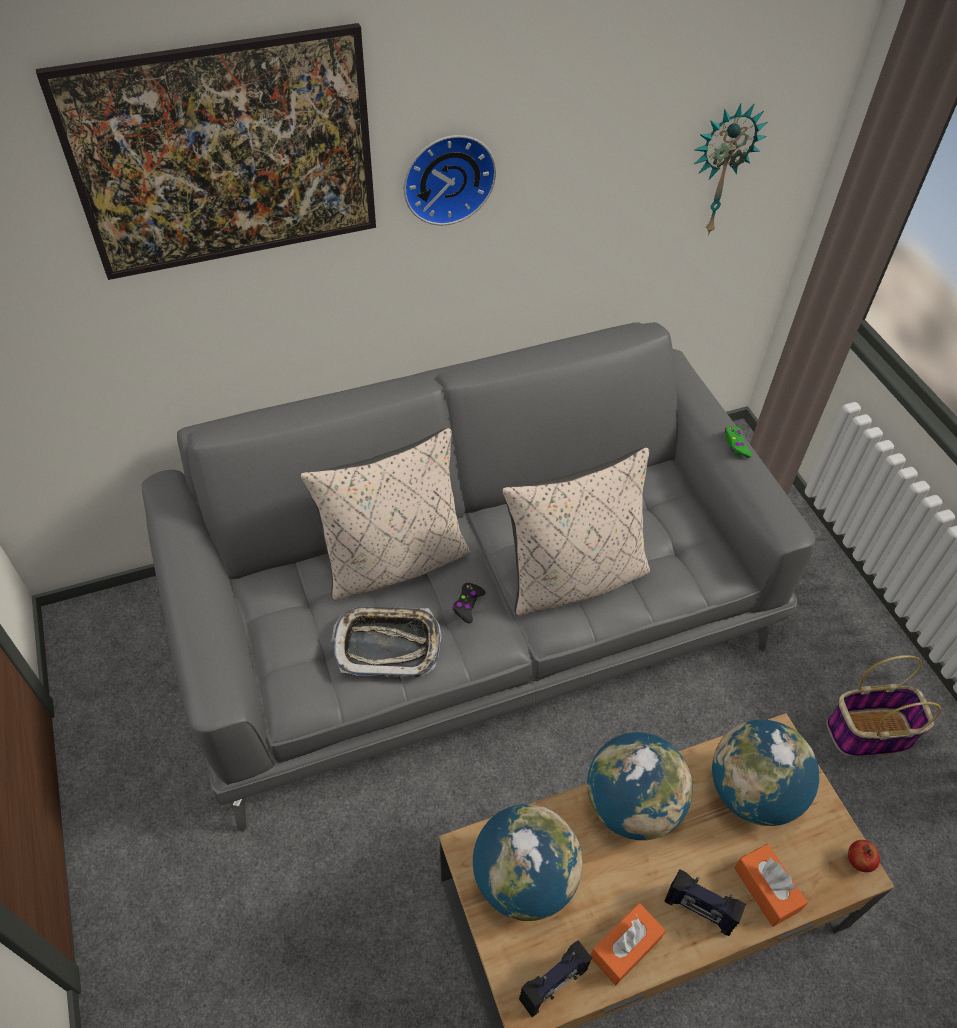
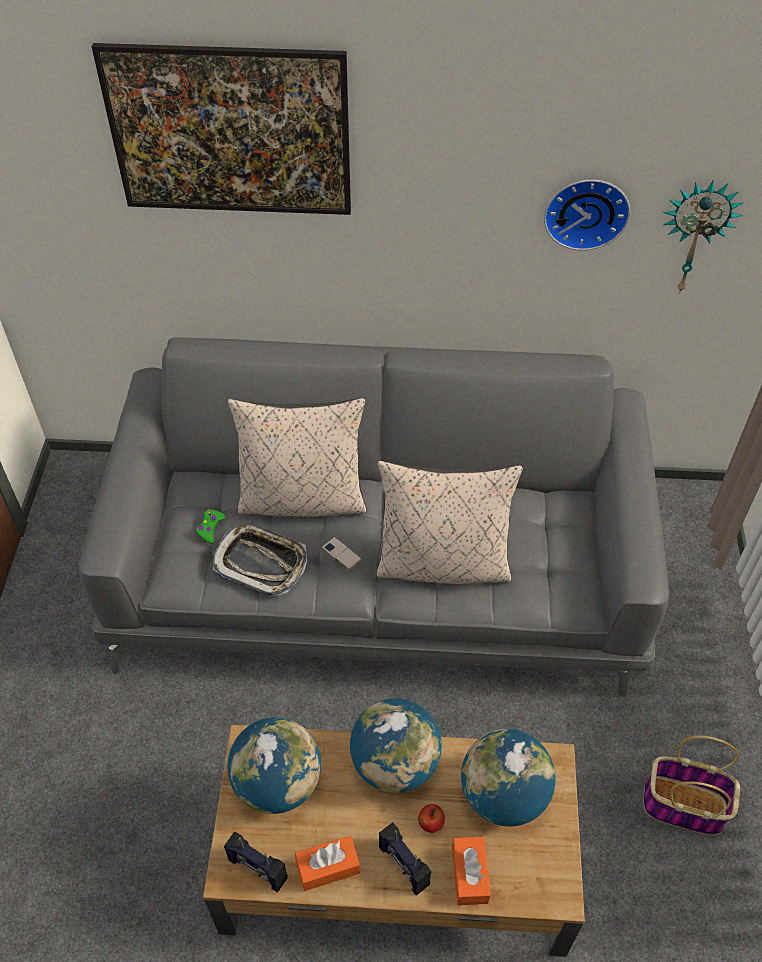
camera: 25 degrees right, 0 degrees up
wall clock [404,135,496,225] -> wall clock moved to [544,180,630,251]
black game controller [452,583,486,623] -> phone [322,537,362,570]
radio [519,940,592,1017] -> radio turned 45 degrees clockwise [224,831,288,892]
green game controller [724,426,752,458] -> green game controller moved to [195,509,226,544]
apple [848,840,880,872] -> apple moved to [418,804,445,833]

